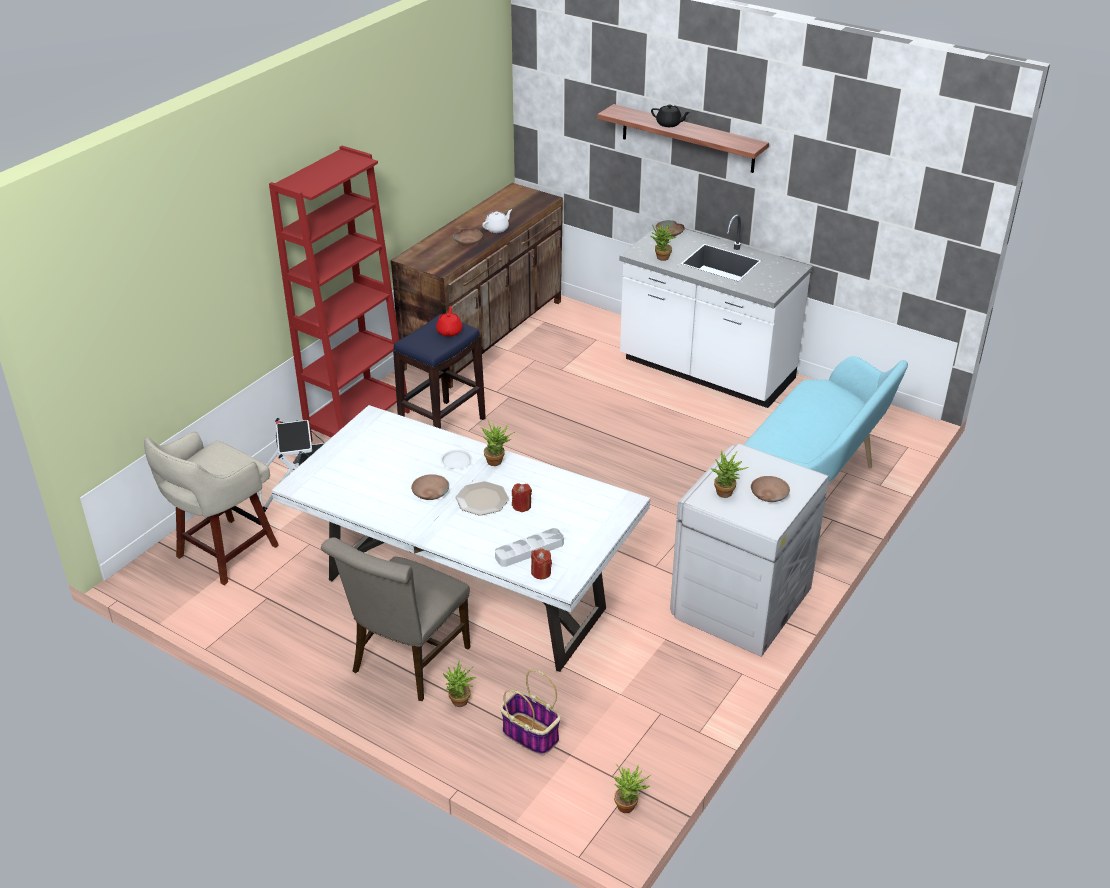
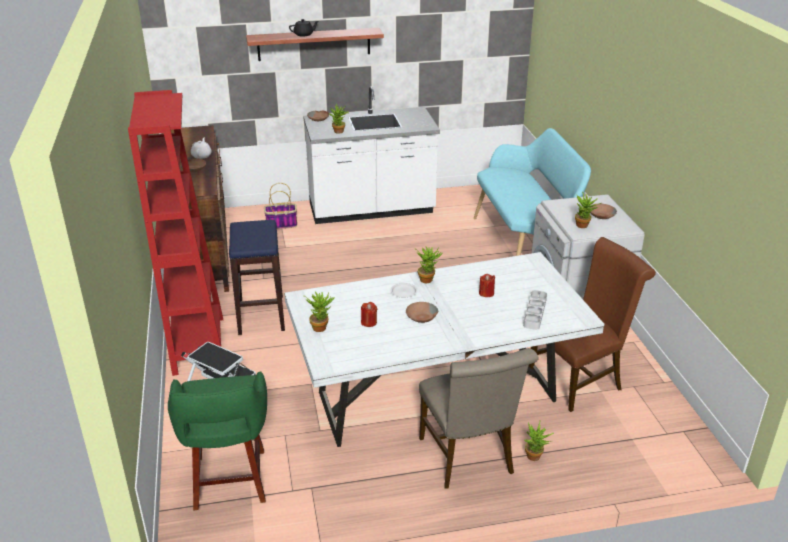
camera: 45 degrees left, 5 degrees down
beige stool [144,431,279,585] -> green stool [168,371,267,510]
red teapot [436,306,463,337] -> none
plate [456,481,509,515] -> none
basket [500,669,561,755] -> basket moved to [264,183,297,229]
red candle [531,548,552,579] -> red candle moved to [361,302,378,327]
potted plant [614,764,650,813] -> potted plant moved to [304,291,335,332]
none -> brown chair [529,237,656,412]

